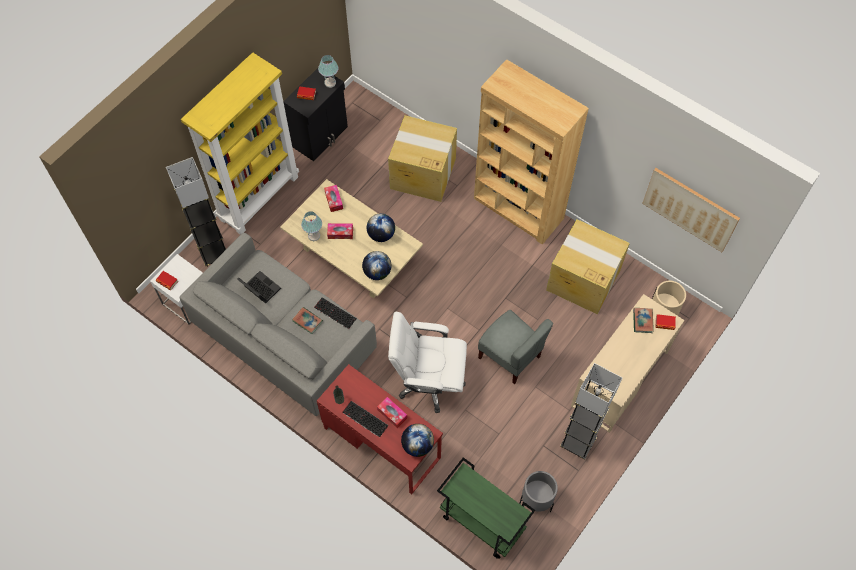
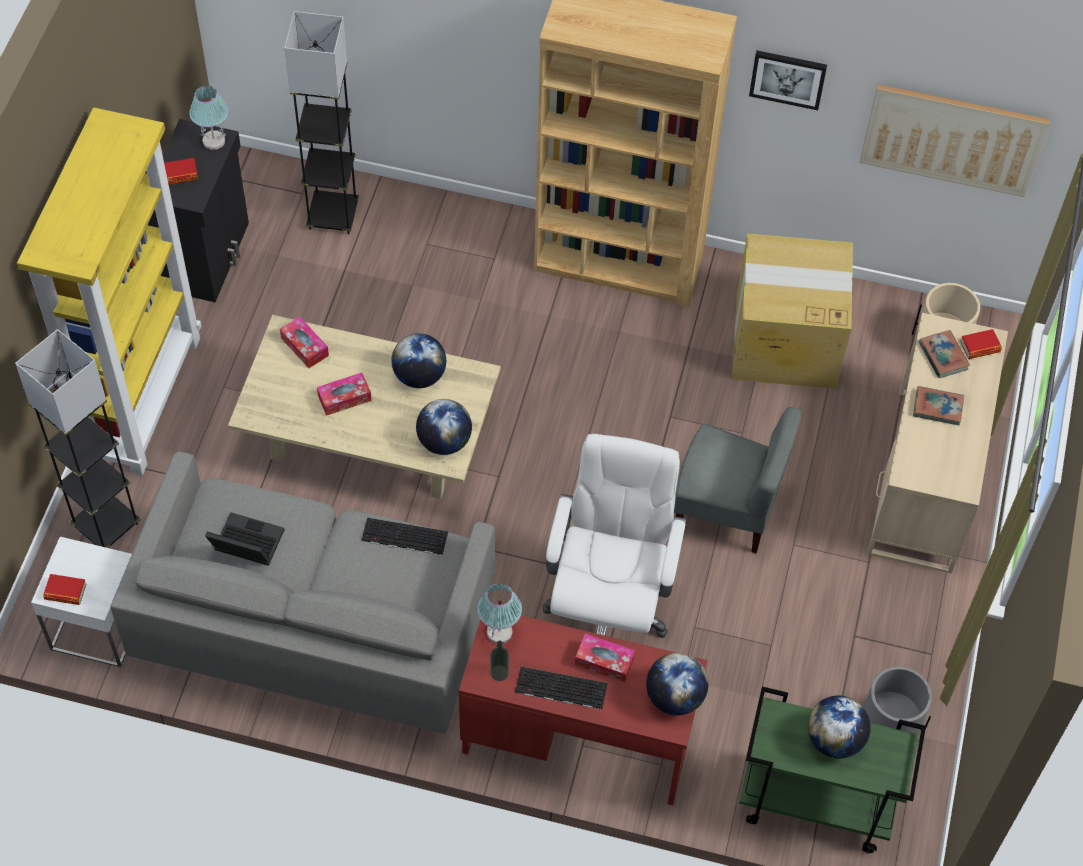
camera: 25 degrees left, 5 degrees down
book [292,307,323,334] -> book moved to [913,386,964,425]
table lamp [301,211,322,241] -> table lamp moved to [477,583,522,643]
cardboard box [388,115,457,202] -> none
white office chair [388,312,467,413] -> white office chair turned 120 degrees clockwise [543,434,686,638]
grey floor lamp [560,363,622,460] -> grey floor lamp moved to [284,11,359,234]
none -> picture [749,50,827,110]
none -> globe [808,695,871,759]

